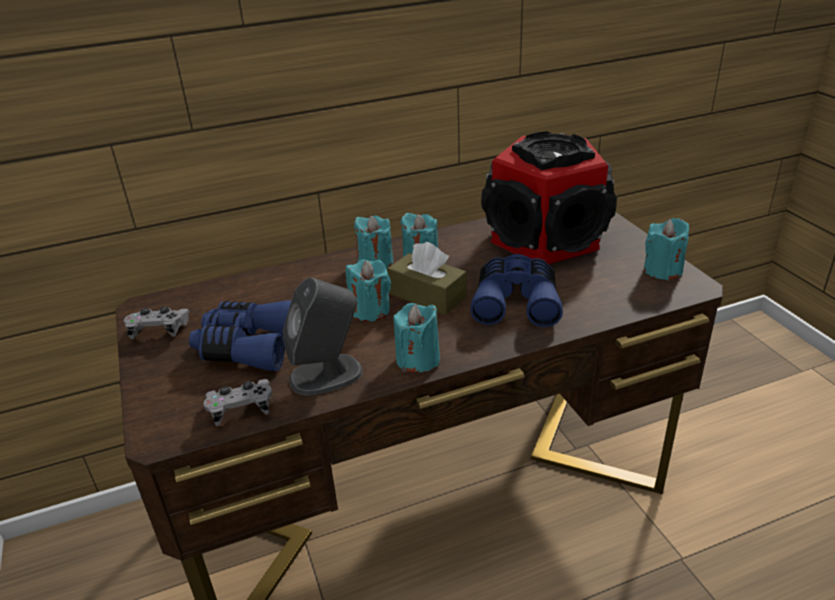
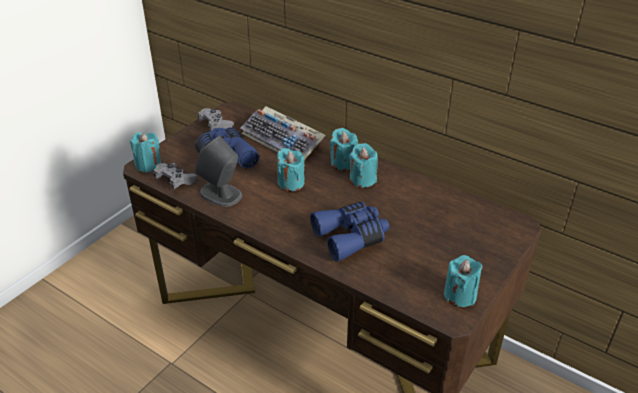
camera: 55 degrees right, 5 degrees up
brown tissue box [387,242,467,315] -> none
turquoise candle [394,303,440,373] -> turquoise candle moved to [130,132,161,173]
speaker [481,131,617,264] -> none
none -> keyboard [241,106,326,160]

